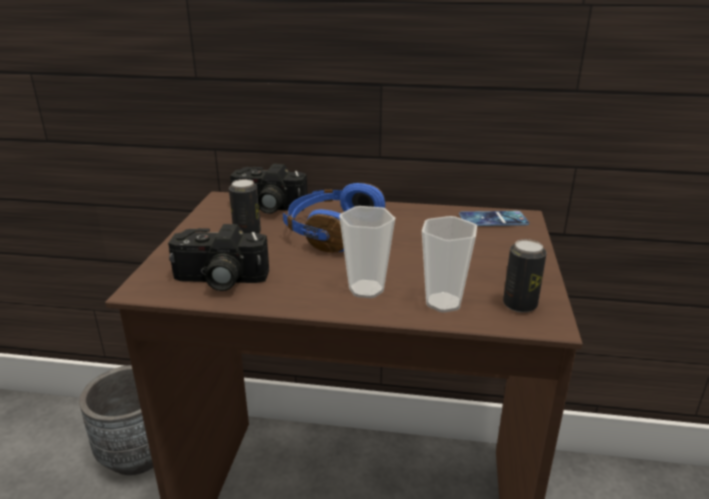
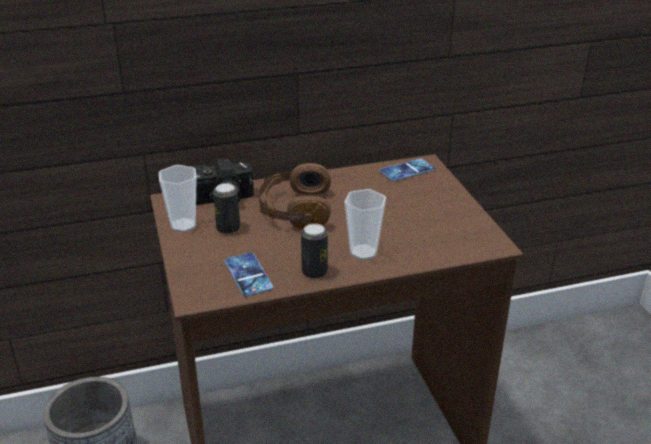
camera: 25 degrees left, 5 degrees up
camera [168,224,269,291] -> phone [225,252,273,296]
blue headphones [283,183,385,253] -> brown headphones [258,163,331,229]
cup [422,216,477,313] -> cup moved to [159,165,197,233]
can [503,239,547,313] -> can moved to [301,223,328,279]

